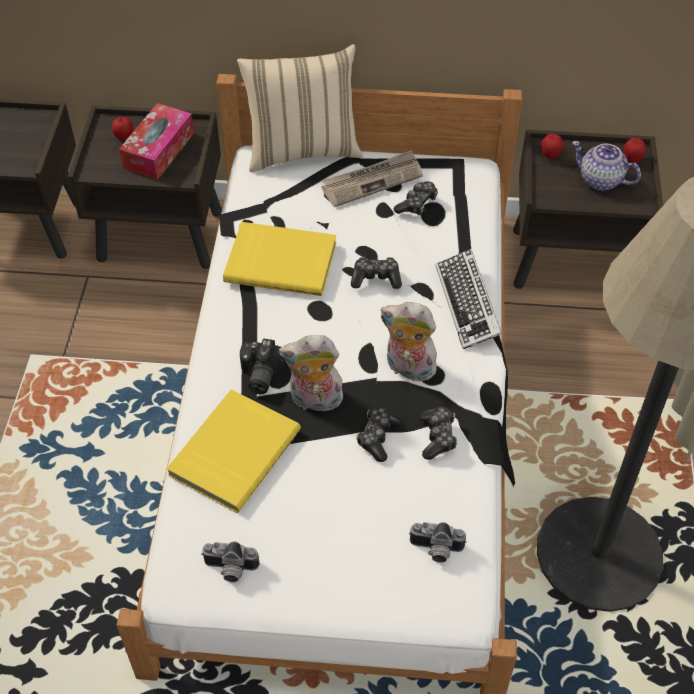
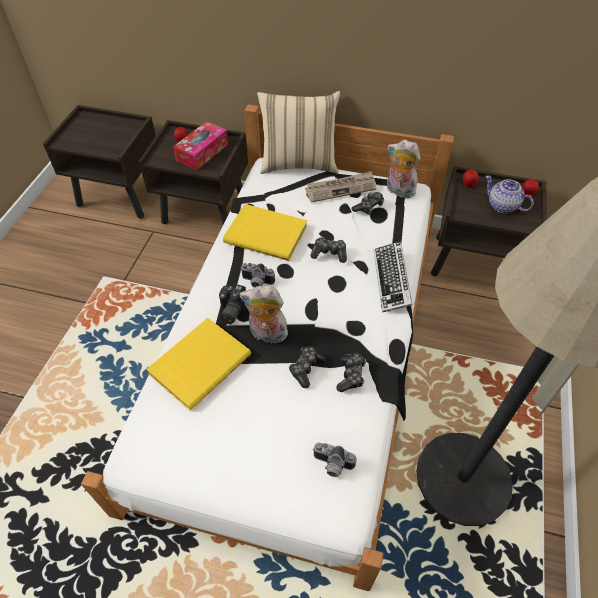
camera: 10 degrees right, 0 degrees up
camera [201,541,259,582] -> camera moved to [240,263,275,288]
plush toy [381,302,437,381] -> plush toy moved to [387,140,420,198]

